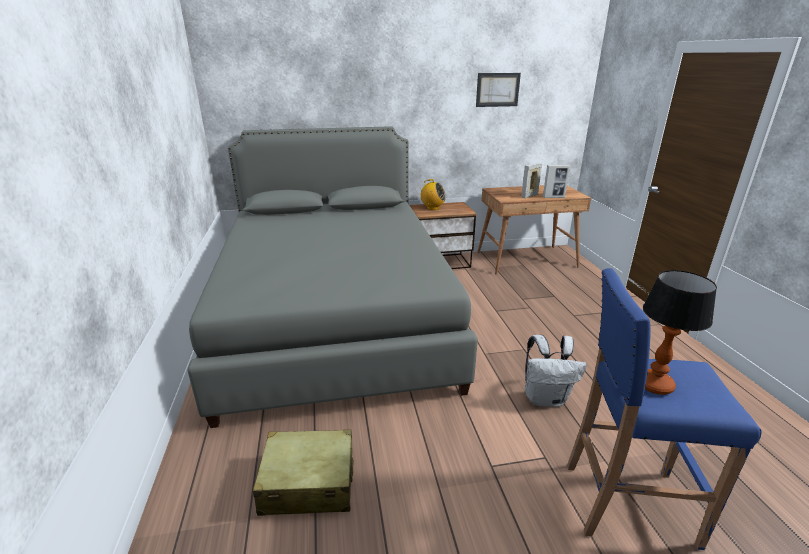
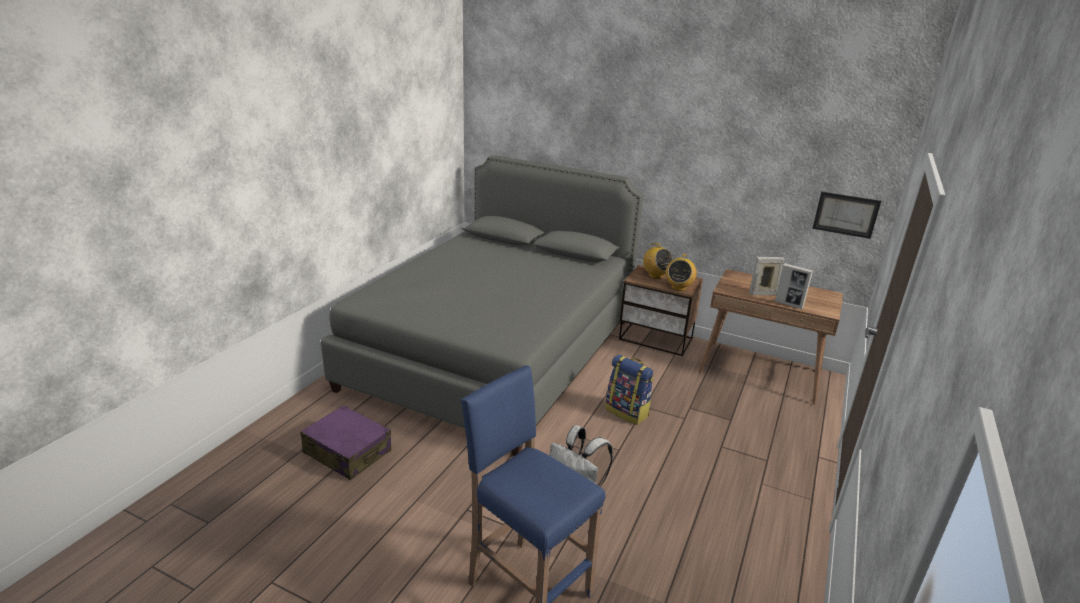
camera: 35 degrees right, 0 degrees up
beige suitcase [253,429,354,516] -> purple suitcase [300,405,391,480]
picture [476,73,521,107] -> picture moved to [812,192,881,239]
table lamp [643,270,717,395] -> none
none -> backpack [605,354,654,425]
none -> radio [666,254,697,291]

